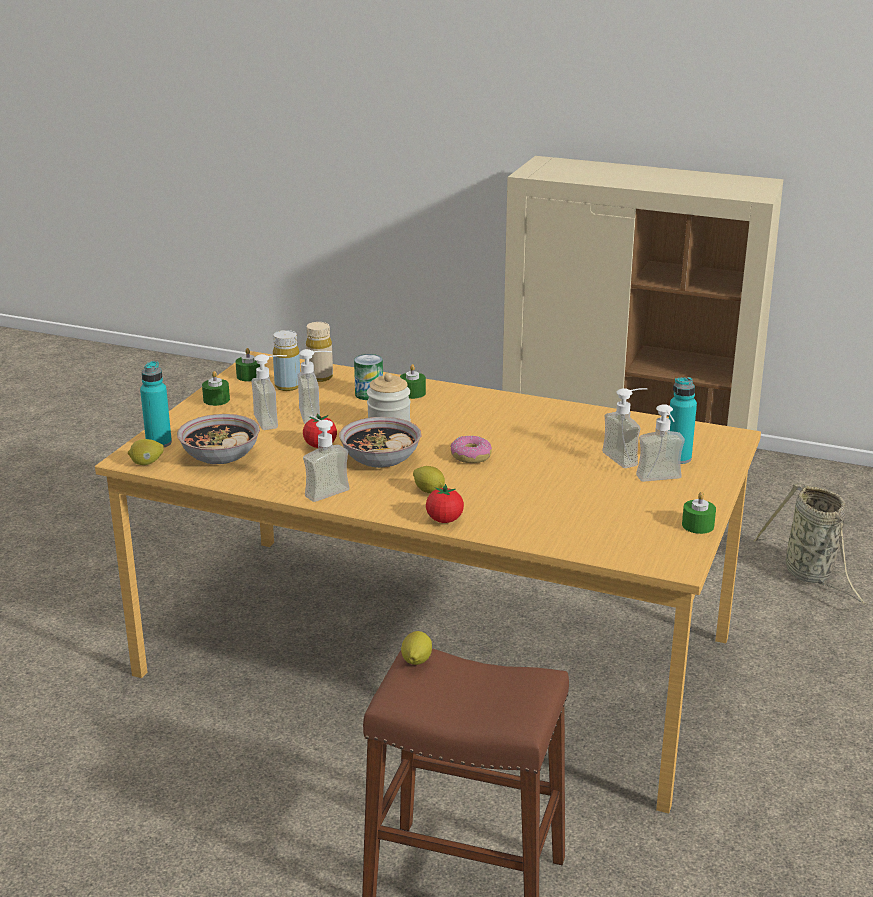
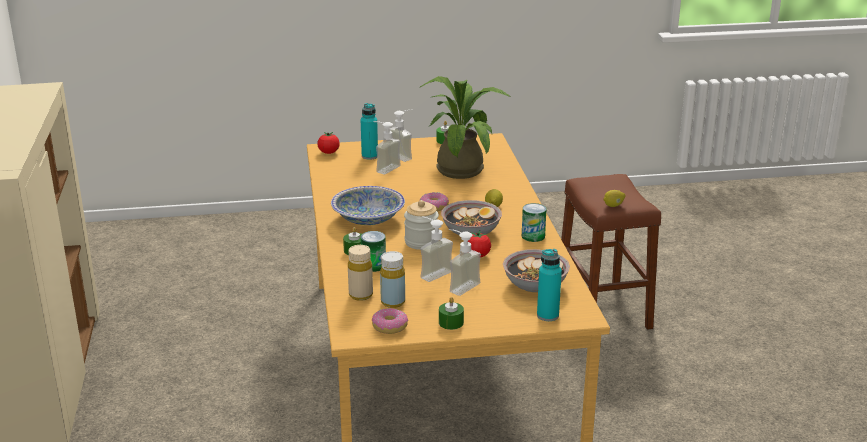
camera: 120 degrees left, 0 degrees up
lemon [128,439,164,465] -> none
green candle [236,348,260,381] -> donut [372,308,408,334]
soap dispenser [303,415,350,502] -> can [522,203,546,242]
tomato [426,484,464,523] -> tomato moved to [318,132,340,154]
basket [753,483,868,605] -> none
none -> bowl [331,186,405,225]
none -> potted plant [420,76,510,179]

